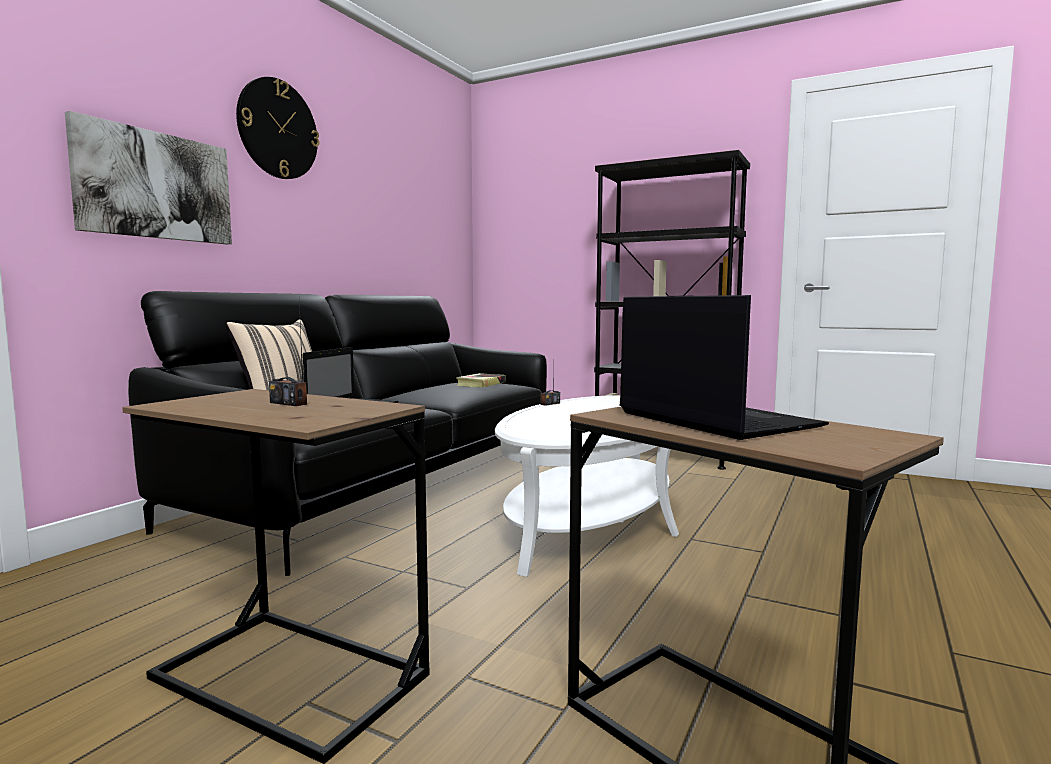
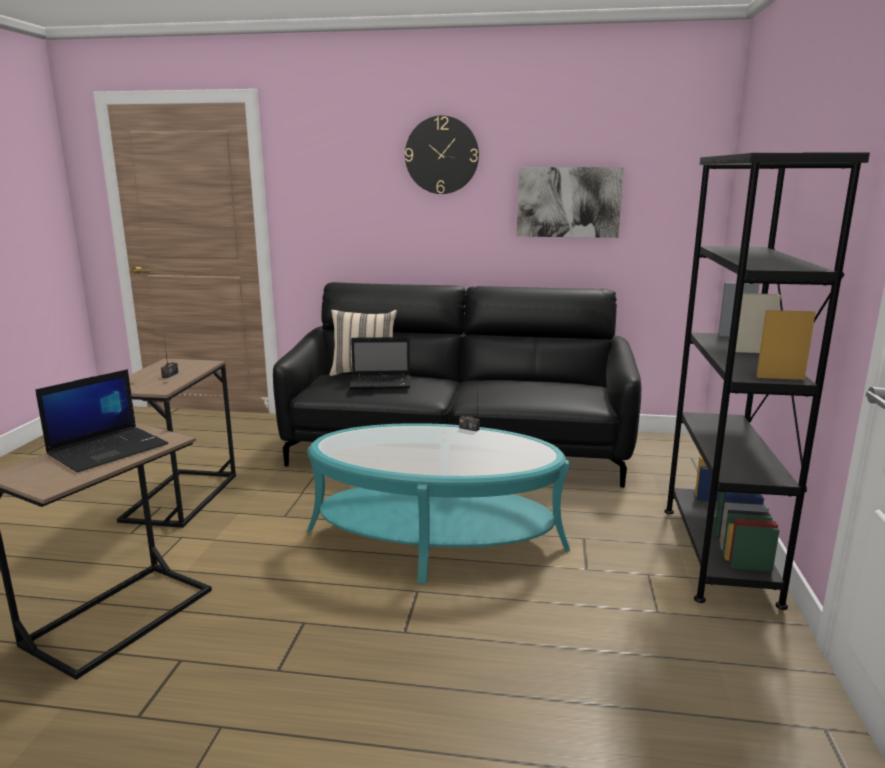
camera: 70 degrees right, 10 degrees up
picture [65,111,232,244] -> picture moved to [517,167,624,238]
book [456,373,506,388] -> none
white coffee table [495,395,679,577] -> turquoise coffee table [307,423,570,584]

